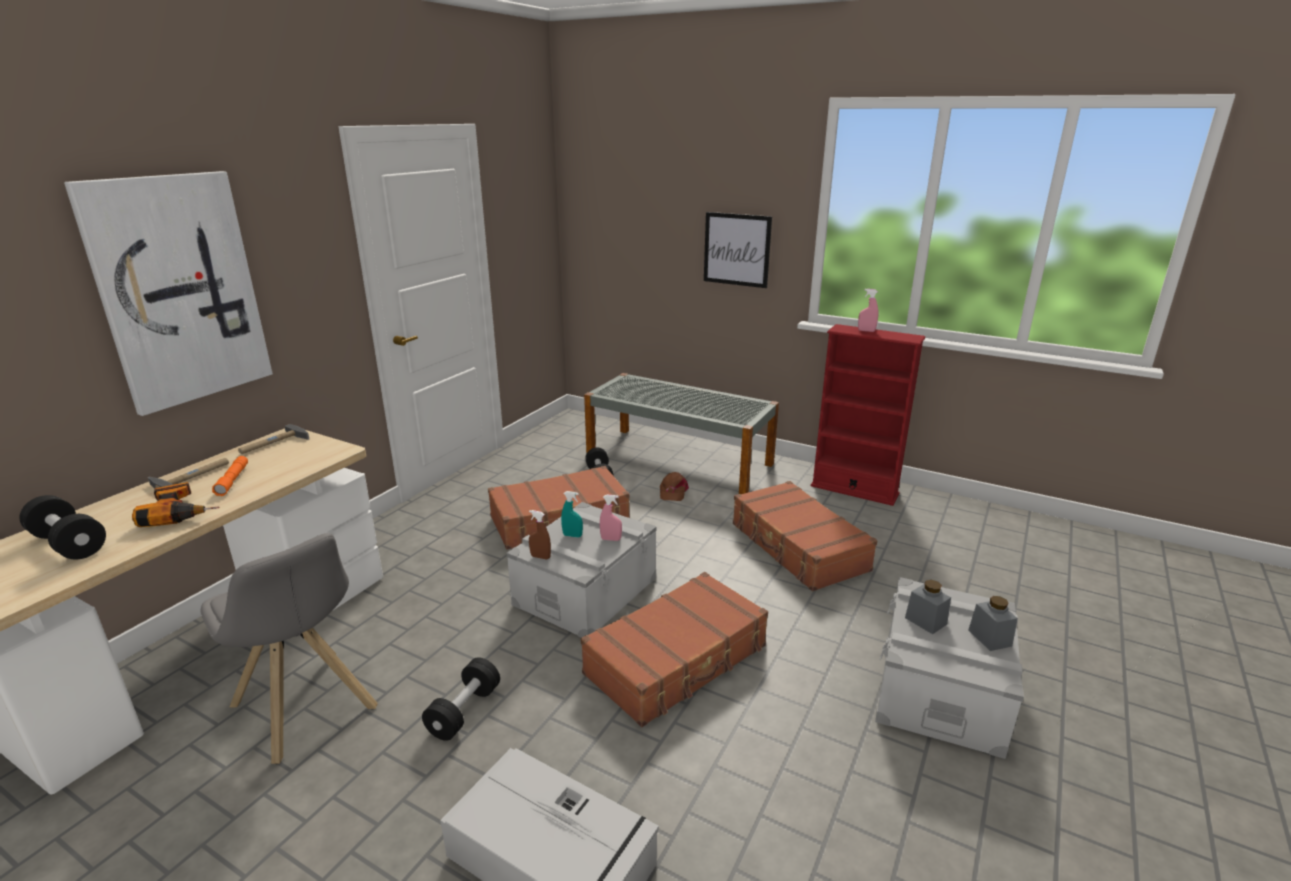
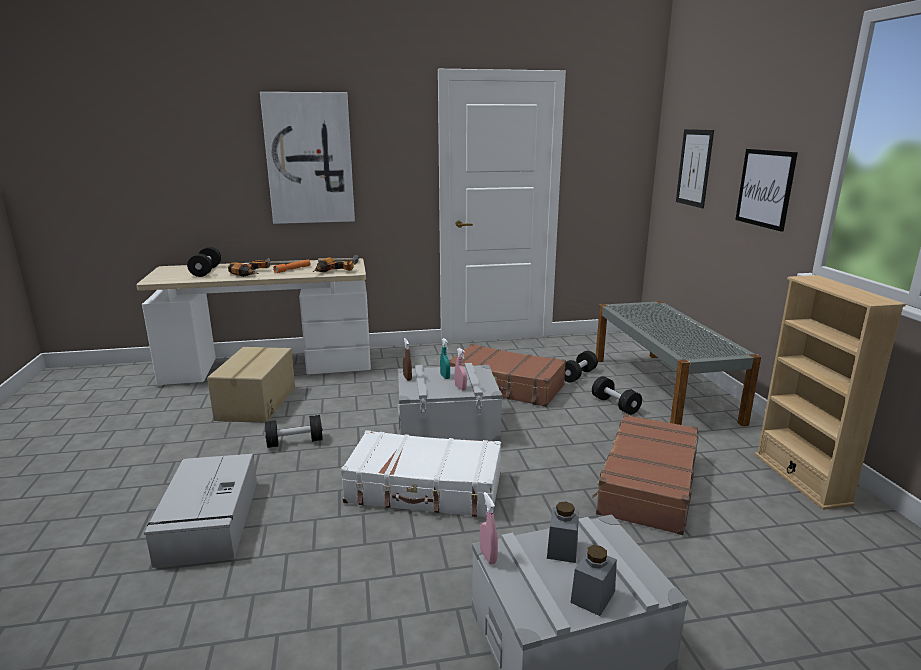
camera: 50 degrees right, 5 degrees down
grey chair [201,533,378,764] -> cardboard box [207,347,295,423]
brown suitcase [581,572,768,727] -> white suitcase [341,430,501,518]
brown cap [660,472,689,501] -> black dumbbell [592,376,642,415]
red bookcase [811,324,926,506] -> beige bookcase [754,275,906,510]
pink spray bottle [858,289,879,332] -> pink spray bottle moved to [480,492,498,565]
none -> power drill [313,258,354,272]
none -> picture [676,129,714,208]

